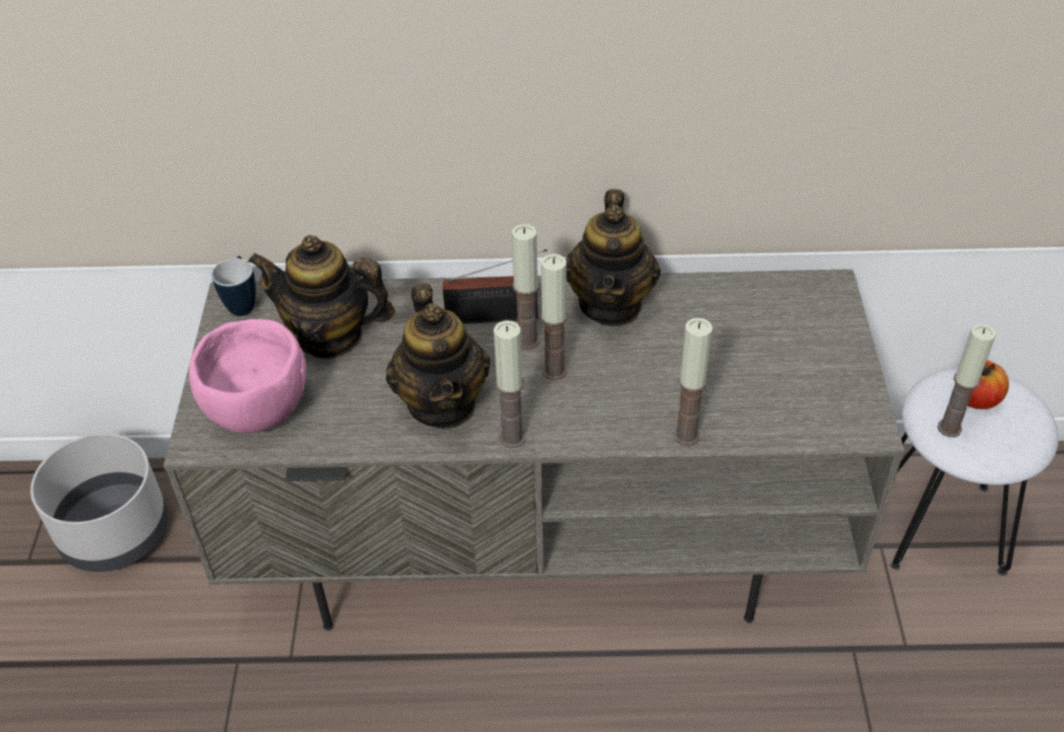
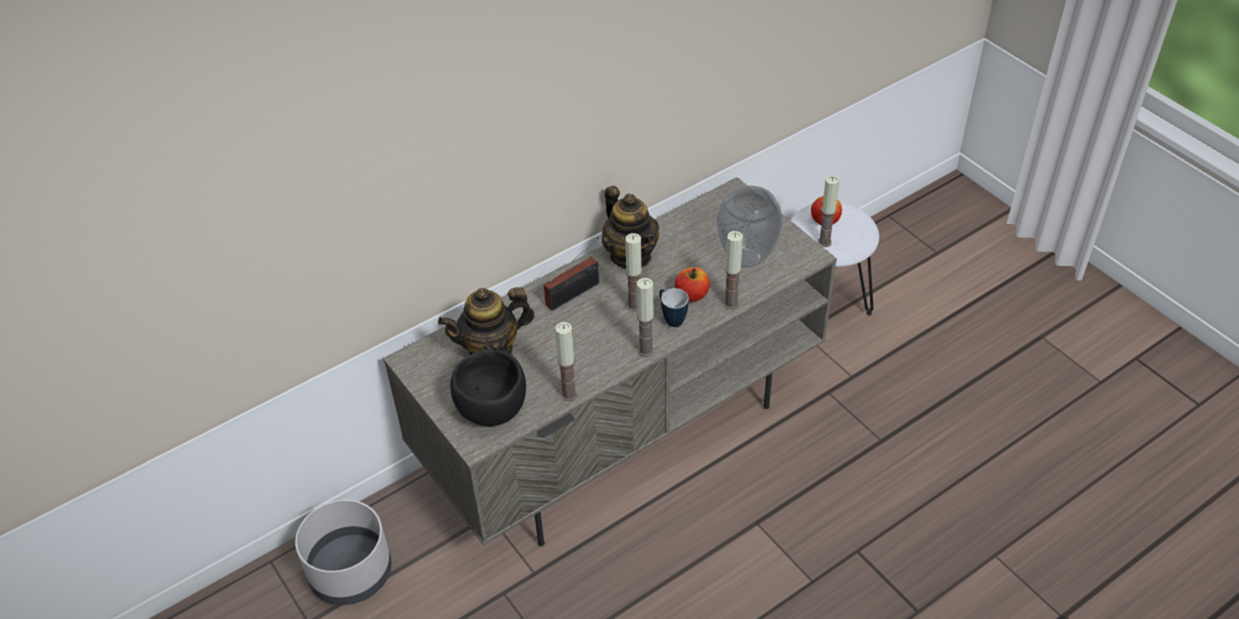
camera: 35 degrees left, 0 degrees up
pink bowl [189,319,306,433] -> black bowl [450,349,526,426]
mug [211,256,256,316] -> mug moved to [660,288,689,327]
teapot [386,284,490,429] -> none
candle [512,224,540,350] -> candle moved to [555,322,578,401]
none -> apple [675,267,710,302]
none -> vase [717,186,783,267]

